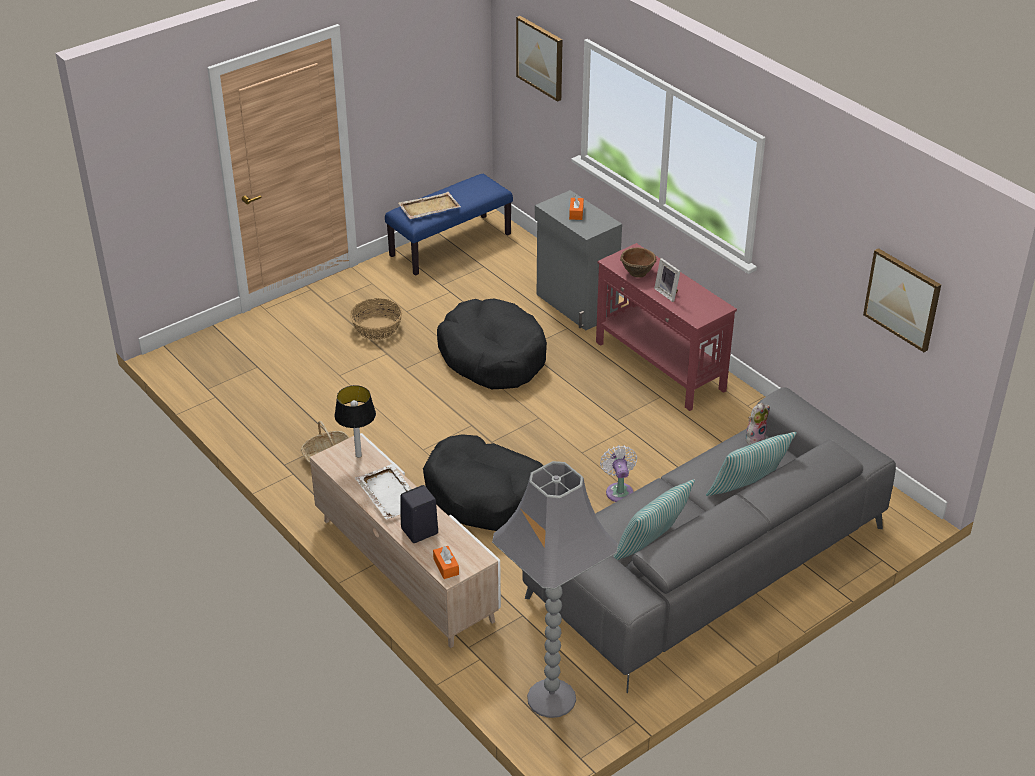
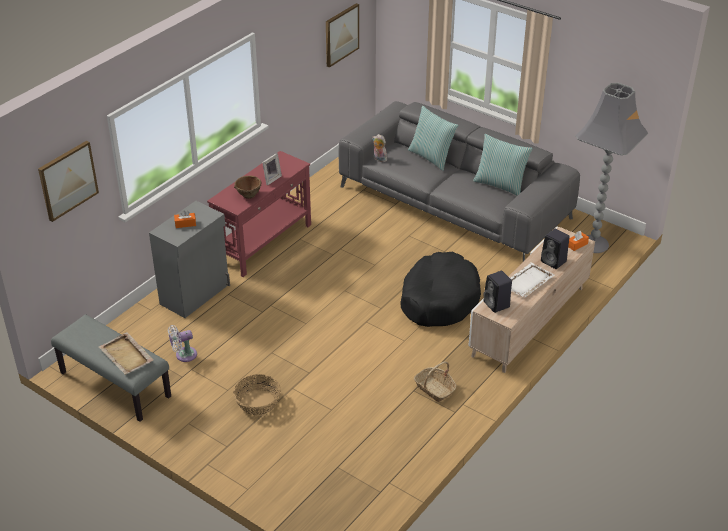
camera: 105 degrees left, 0 degrees up
table lamp [334,385,376,458] -> black speaker [484,271,512,313]
blue bench [385,174,513,276] -> grey bench [51,315,171,422]
black dog bed [437,299,547,389] -> none
white fan [600,445,637,502] -> white fan moved to [168,325,197,362]

